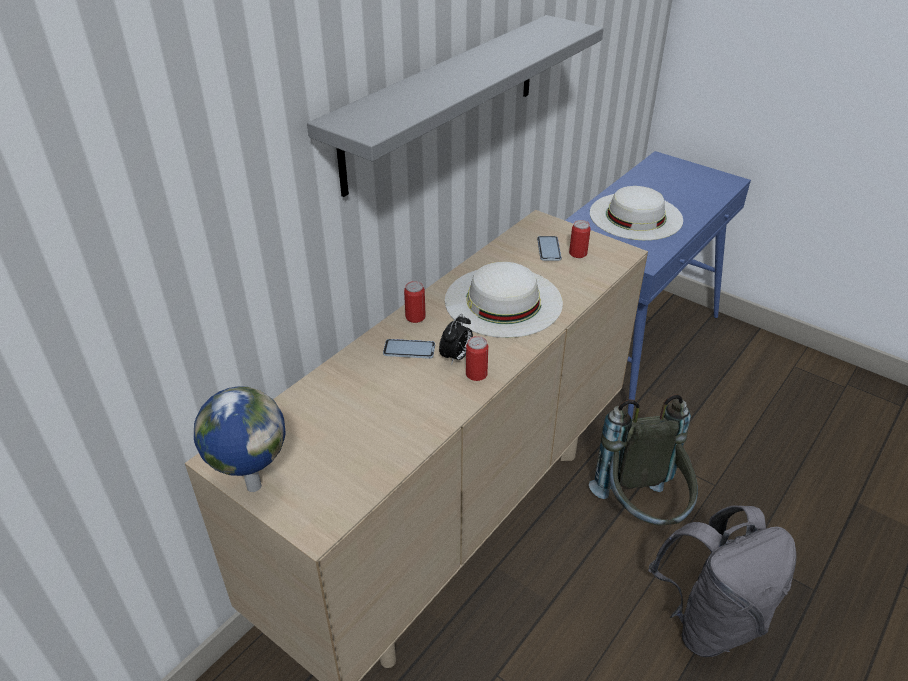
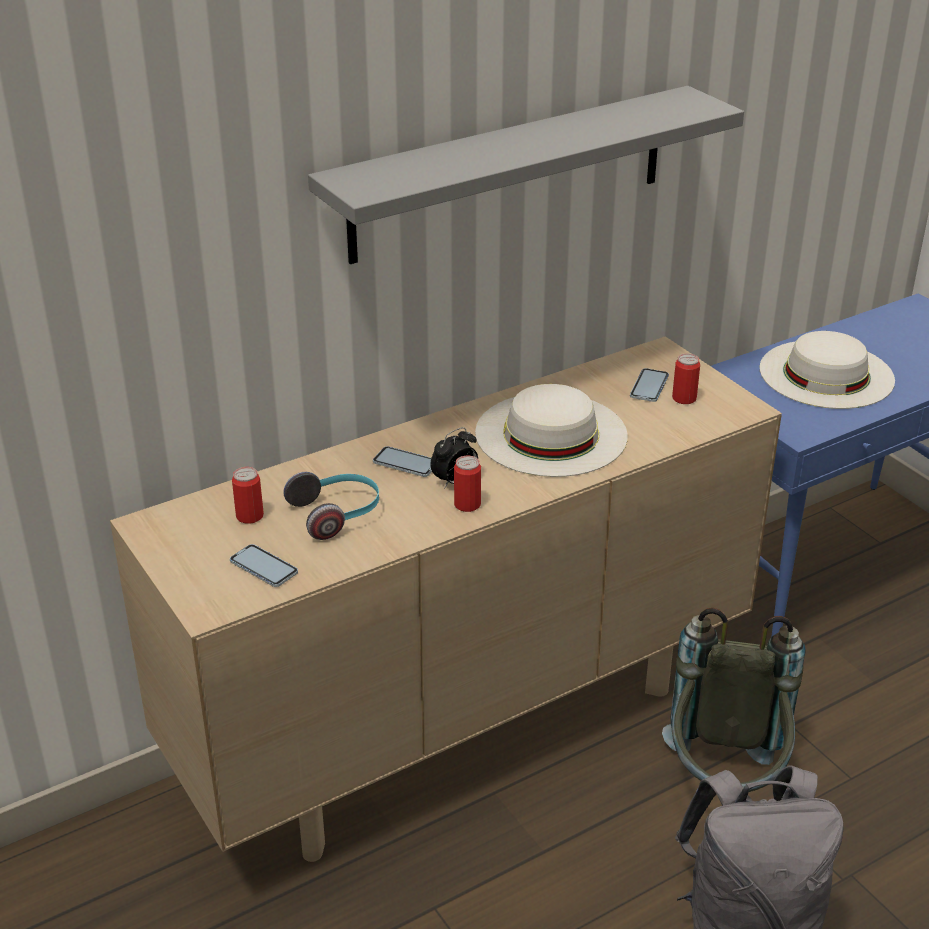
camera: 20 degrees right, 5 degrees down
globe [194,386,286,492] -> none
can [404,281,426,323] -> can moved to [232,467,264,524]
none -> phone [230,544,298,587]
none -> headphones [283,472,379,540]

